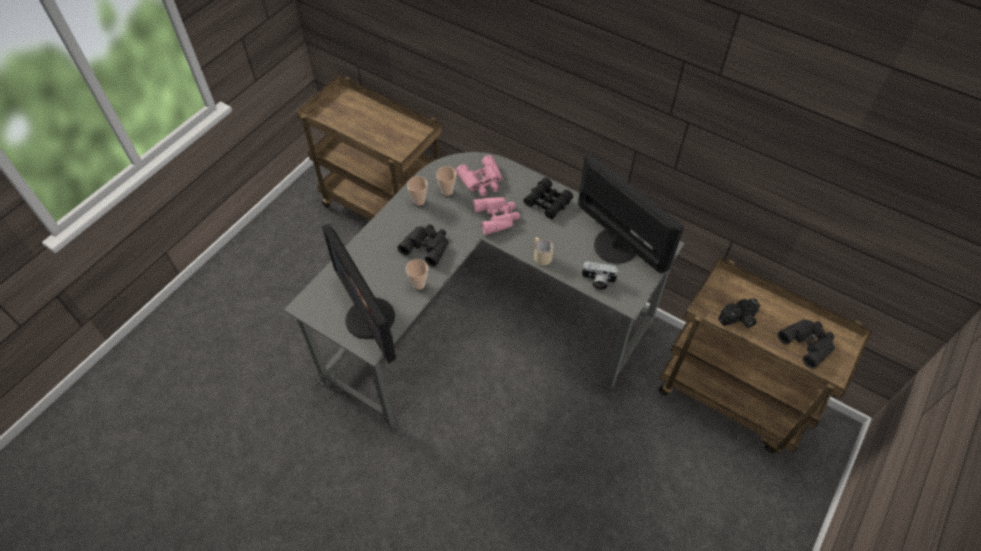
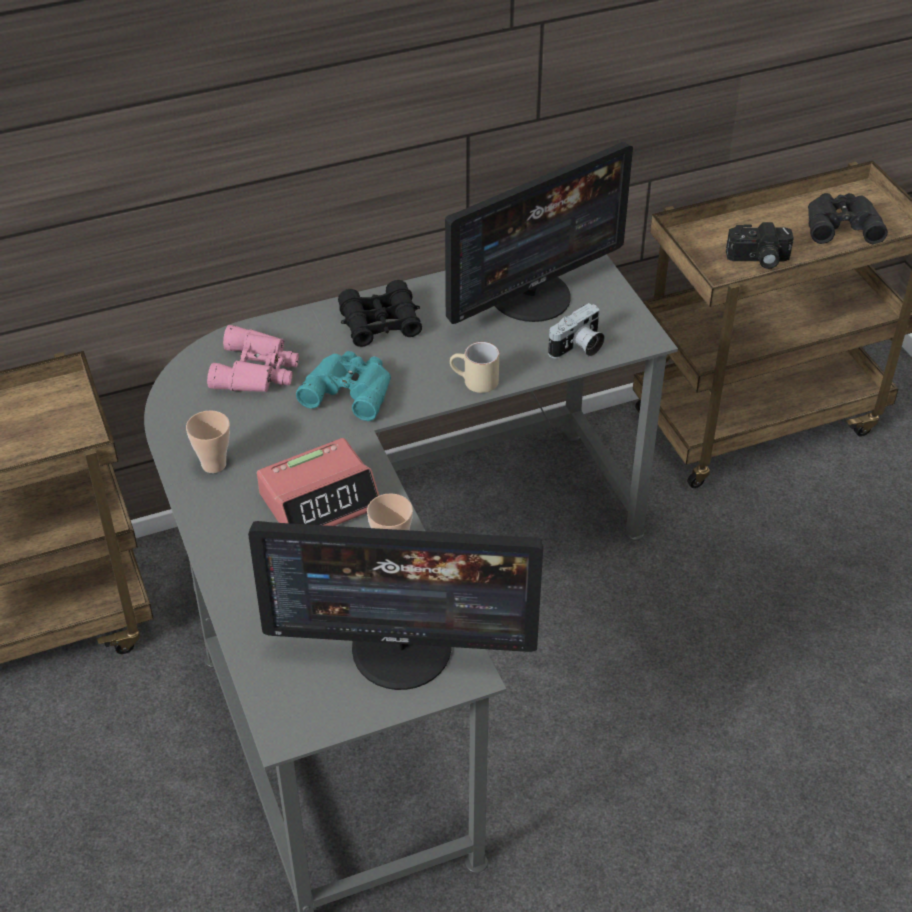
camera: 55 degrees left, 10 degrees down
black binoculars [398,224,449,267] -> alarm clock [257,438,379,526]
cup [436,166,456,196] -> none
pink binoculars [473,197,520,235] -> turquoise binoculars [296,351,391,421]
monitor [578,153,684,273] -> monitor turned 150 degrees clockwise [445,142,633,324]
camera [718,298,760,328] -> camera turned 75 degrees clockwise [726,222,794,269]

